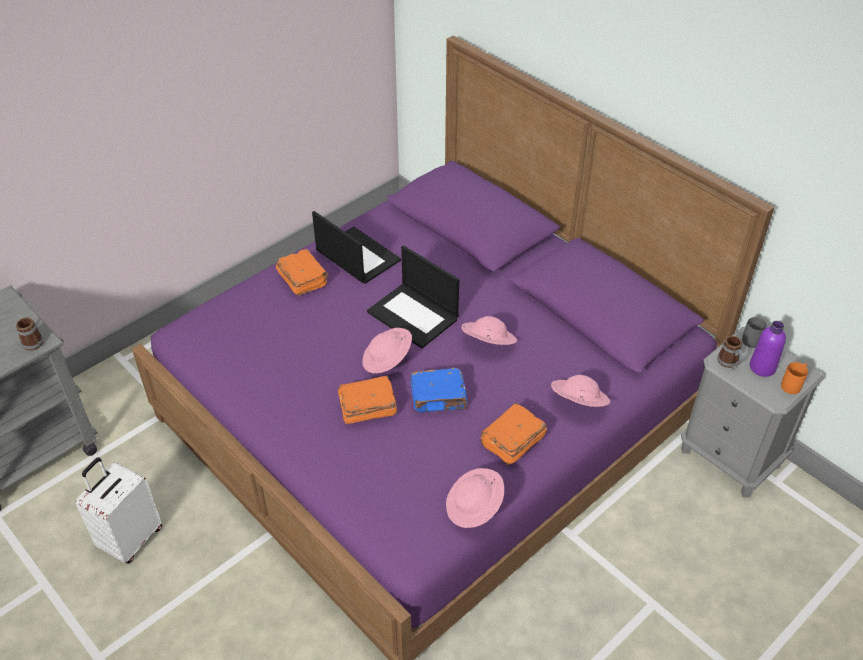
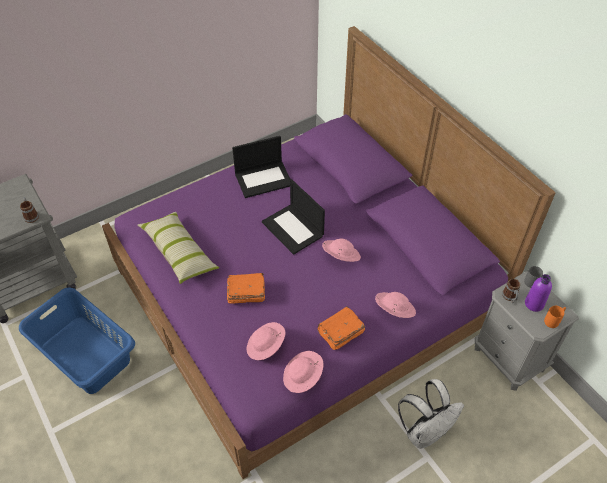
camera: 10 degrees right, 5 degrees up
white suitcase [76,457,162,564] -> blue laundry basket [19,288,135,394]
orange book [276,249,328,296] -> none
laptop [312,211,401,284] -> laptop turned 105 degrees clockwise [232,136,291,198]
pink hat [363,328,412,373] -> pink hat moved to [247,322,286,360]
blue book [410,368,468,412] -> none
none -> pillow [138,212,219,284]
none -> white backpack [398,379,464,449]

